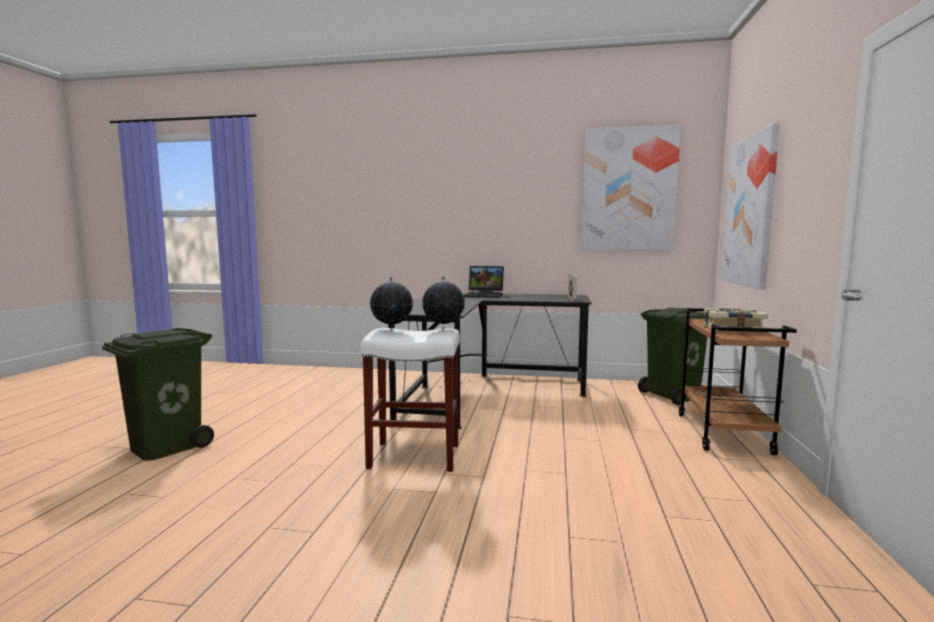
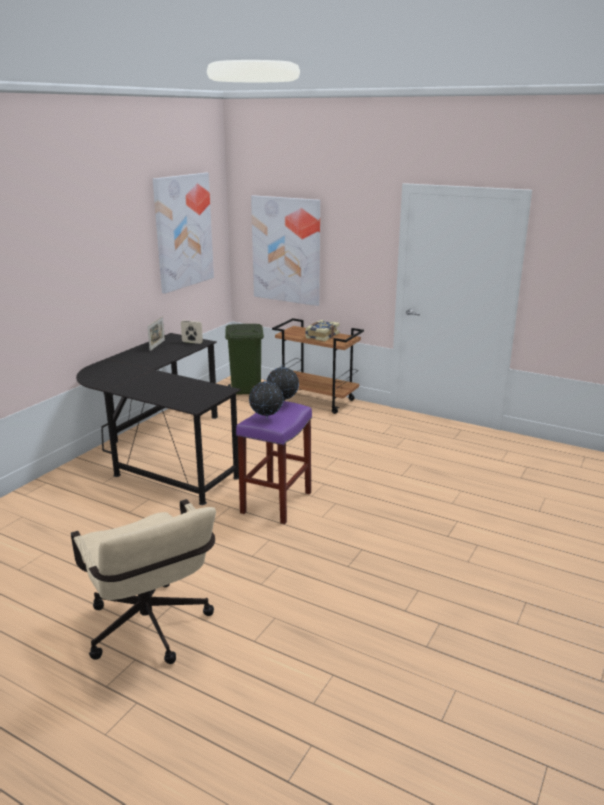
camera: 70 degrees left, 15 degrees up
green trash can [102,328,214,461] -> beige office chair [71,499,216,664]
white stool [360,328,460,472] -> purple stool [236,401,312,524]
laptop [464,266,504,298] -> none
none -> picture frame [147,316,165,351]

